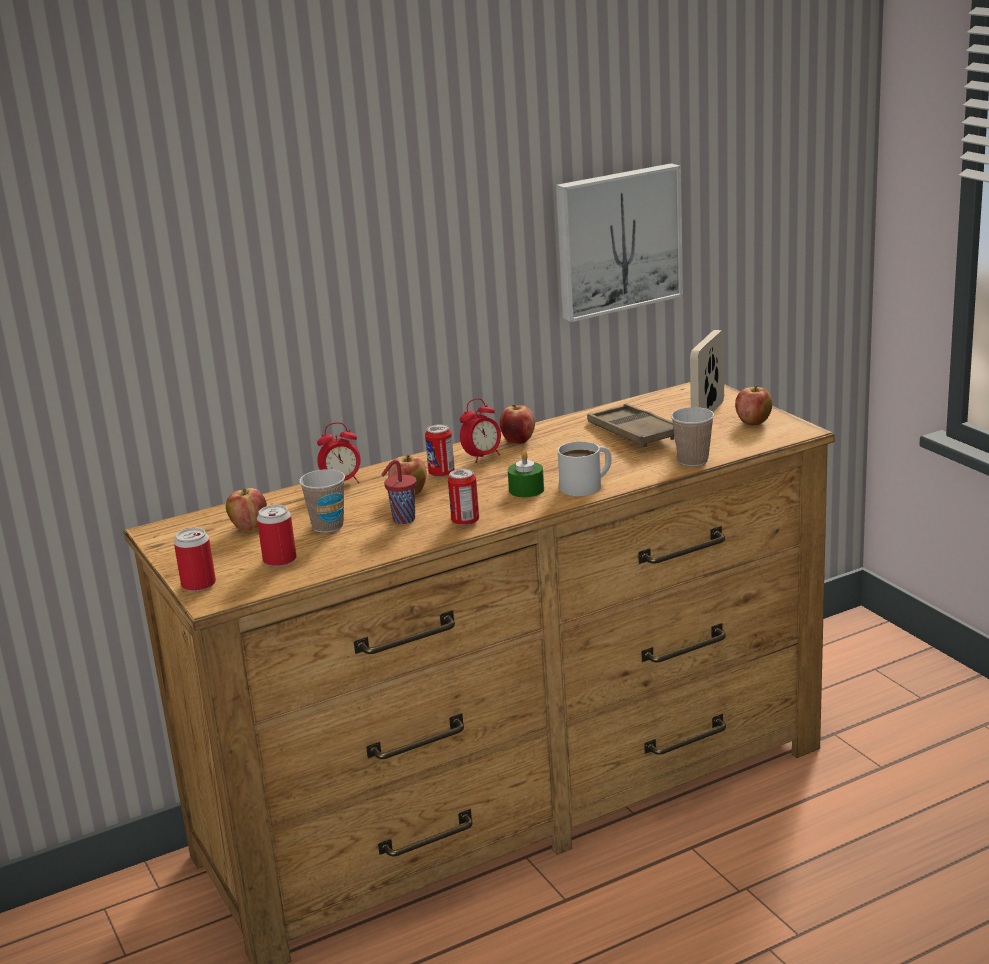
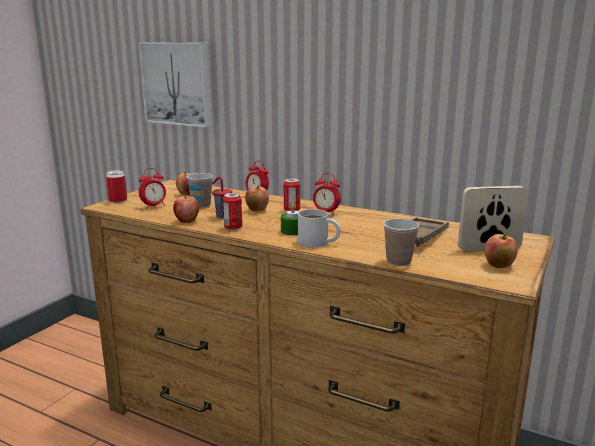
camera: 55 degrees right, 5 degrees down
can [257,505,296,567] -> alarm clock [139,168,166,209]
apple [499,405,535,444] -> apple moved to [173,194,199,223]
picture [556,163,683,322] -> picture moved to [139,42,212,128]

